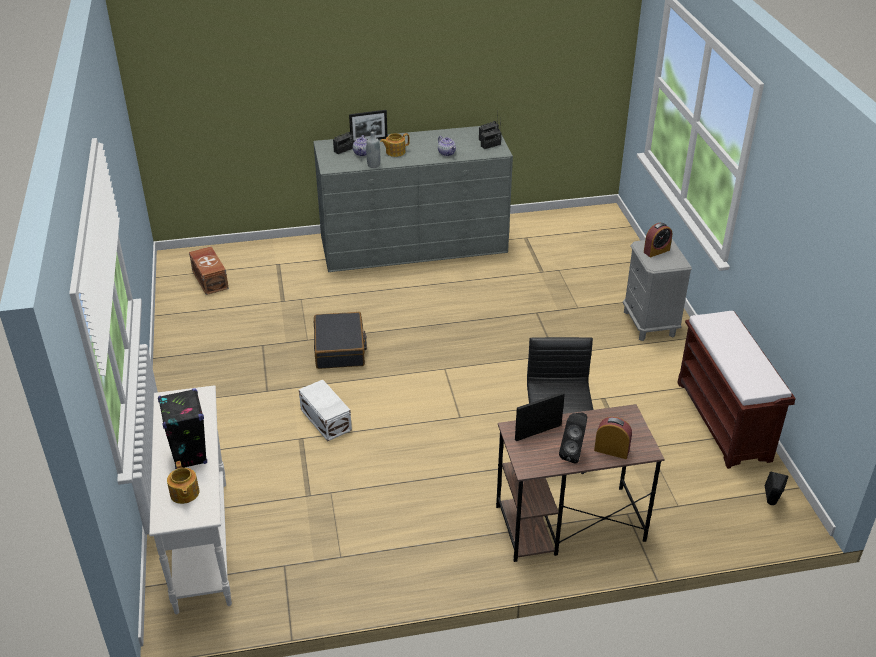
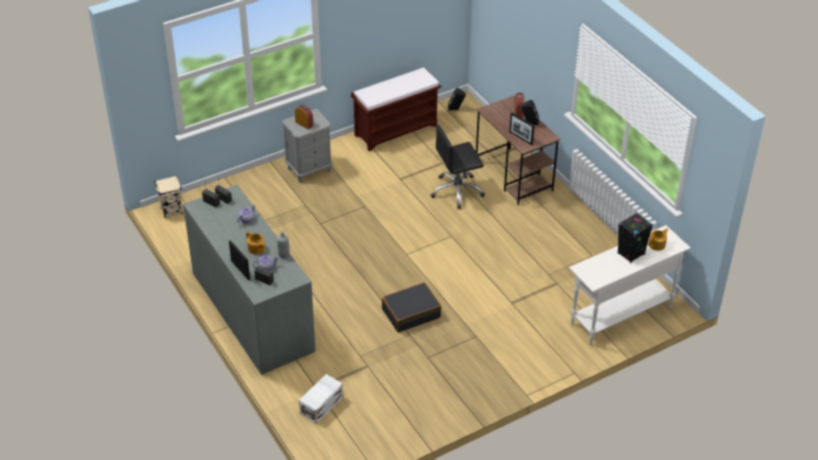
camera: 110 degrees left, 5 degrees up
brown storage box [189,246,229,295] -> none
white storage box [299,380,352,441] -> white storage box moved to [299,374,343,424]
none -> beige speaker [154,176,183,218]

